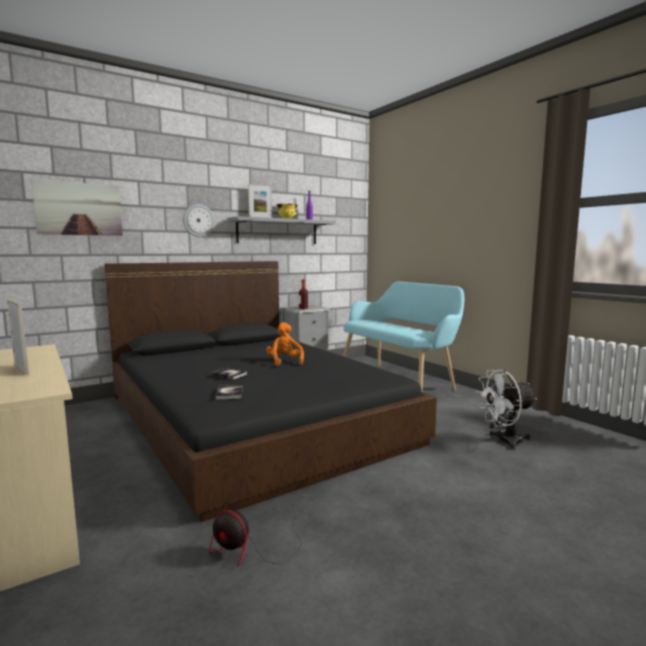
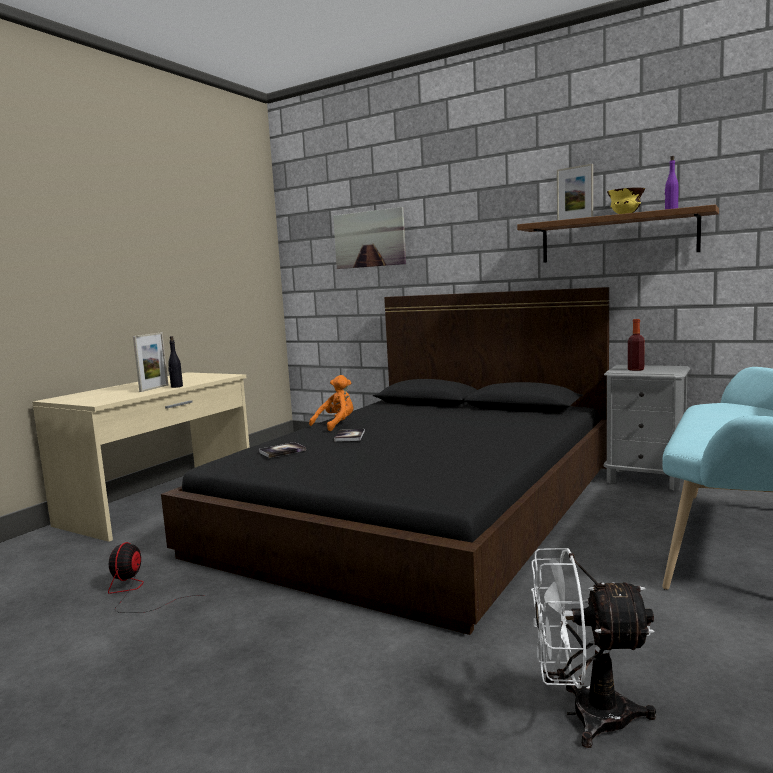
camera: 65 degrees right, 0 degrees up
wall clock [183,204,215,237] -> none
grey shelf [227,216,336,244] -> brown shelf [517,204,719,262]
orange plush toy [266,322,304,366] -> orange plush toy moved to [309,375,353,431]
white fan [476,370,537,450] -> white fan turned 45 degrees counterclockwise [531,548,656,748]
none -> black bottle [168,336,183,388]

